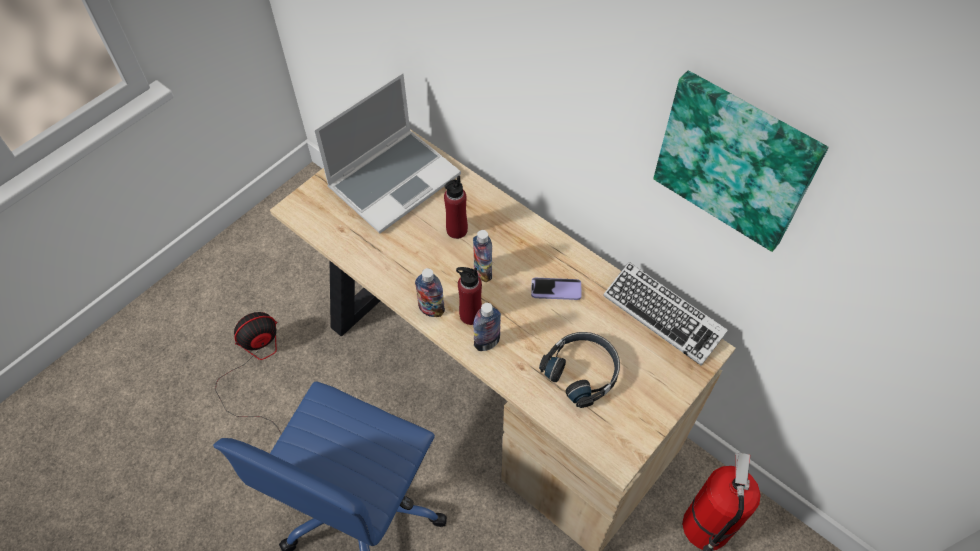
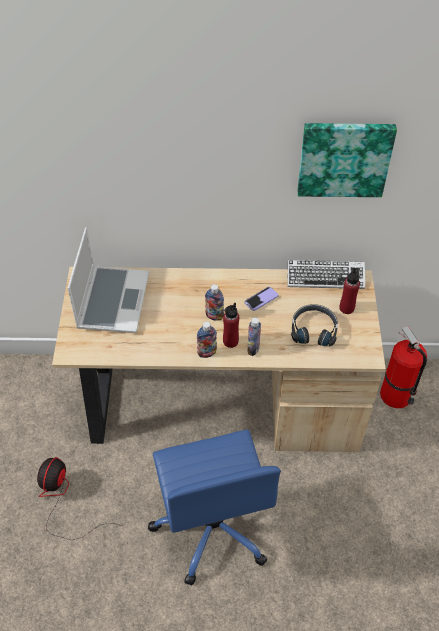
camera: 40 degrees left, 5 degrees down
red bottle [444,176,468,239] -> red bottle moved to [339,268,360,314]

